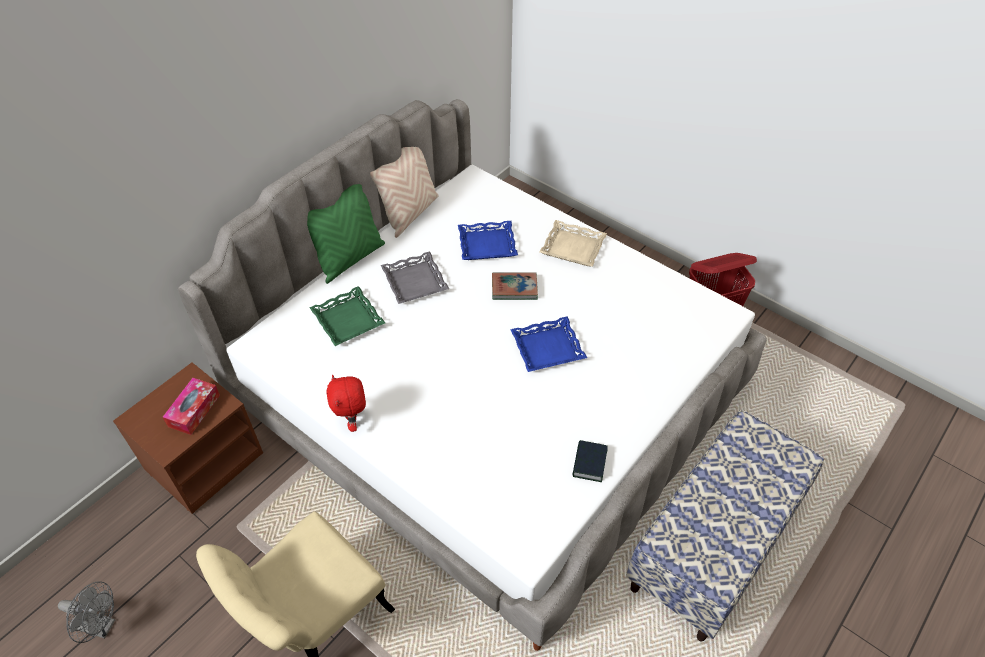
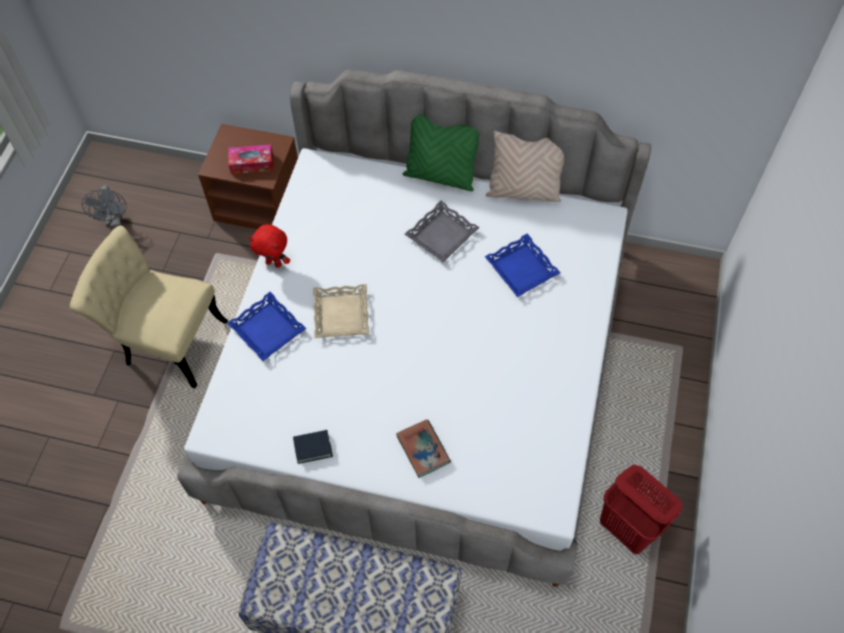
camera: 65 degrees right, 10 degrees up
green tray [309,286,385,346] -> none
red plush toy [326,375,366,432] -> red plush toy turned 120 degrees counterclockwise [249,224,290,268]
book [492,272,538,300] -> book moved to [396,419,451,478]
blue tray [510,316,587,372] -> blue tray moved to [227,292,306,361]
beige tray [539,220,607,267] -> beige tray moved to [313,284,369,338]

